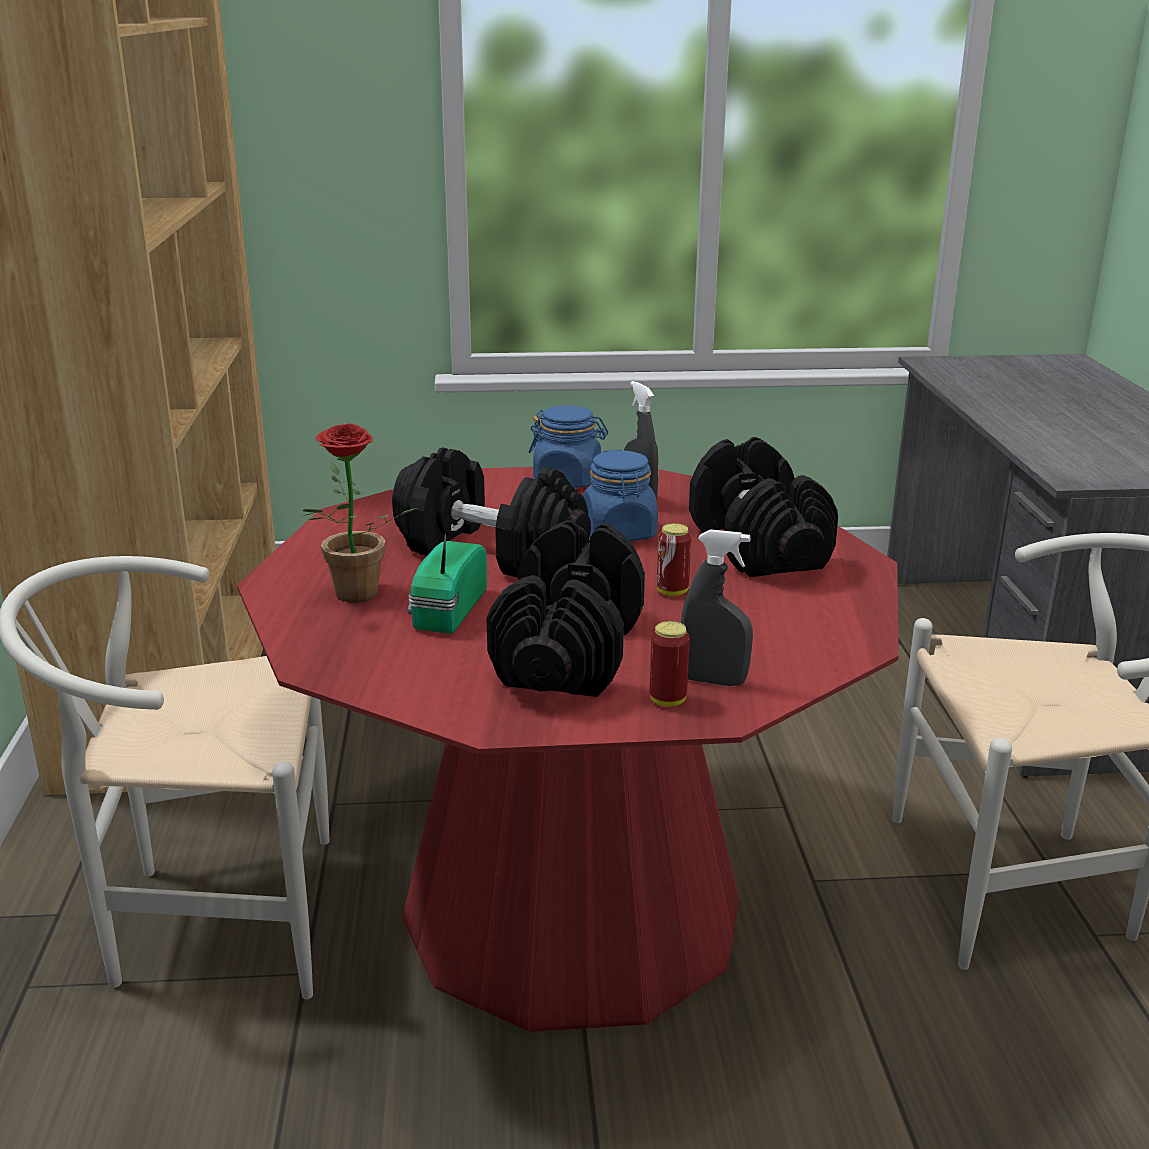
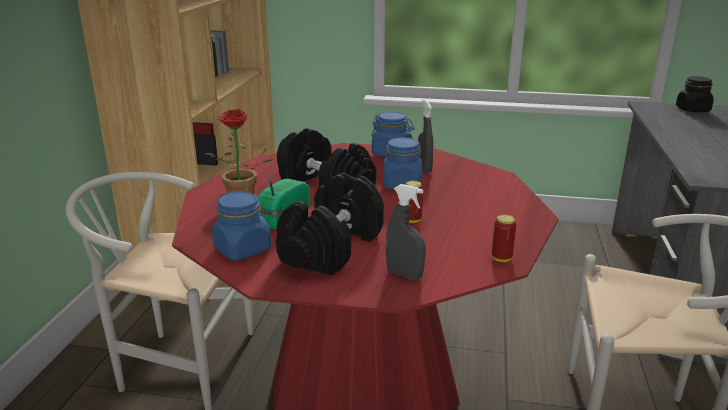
camera: 15 degrees right, 0 degrees up
can [650,621,690,707] -> can moved to [492,215,516,262]
black dumbbell [689,437,838,577] -> none
none -> blue jar [212,192,271,260]
none -> black jar [676,76,714,112]

